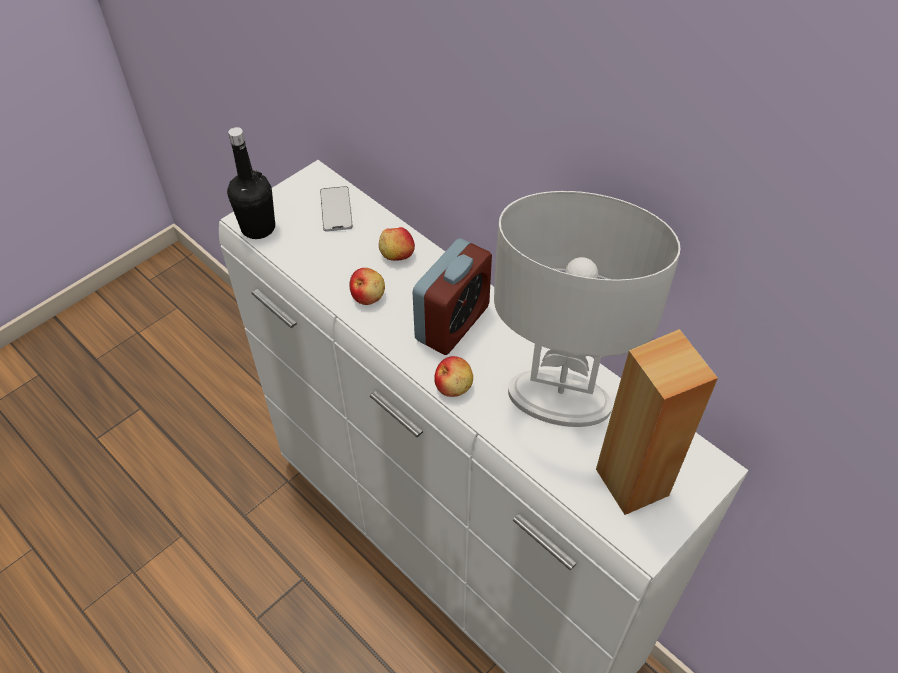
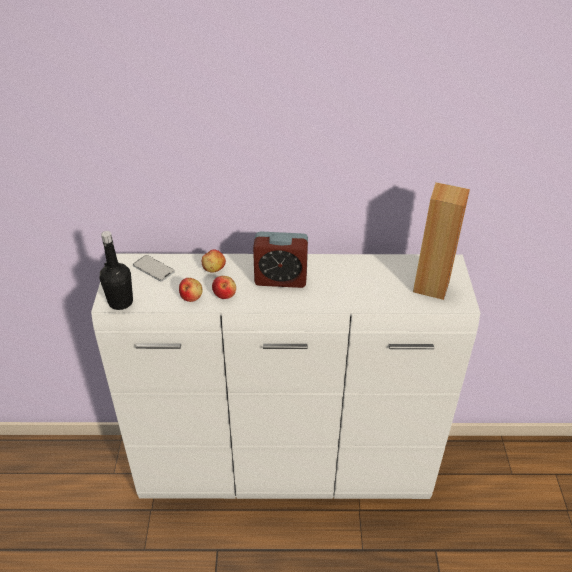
camera: 45 degrees left, 10 degrees down
alarm clock [412,238,492,355] -> alarm clock turned 105 degrees clockwise [253,232,308,288]
apple [434,356,473,397] -> apple moved to [179,278,203,302]
white table lamp [494,191,680,427] -> none

